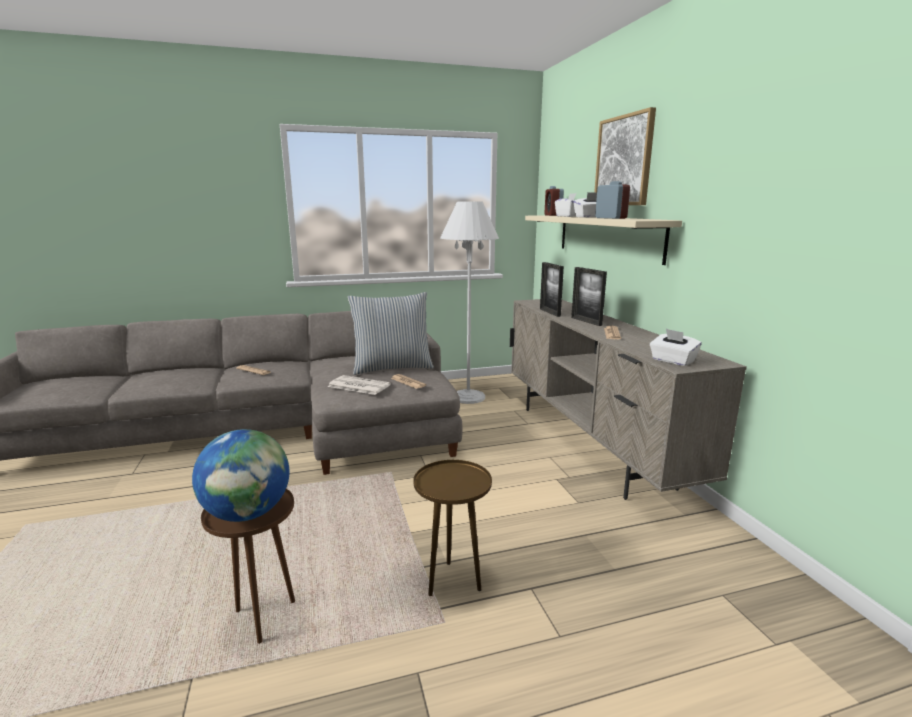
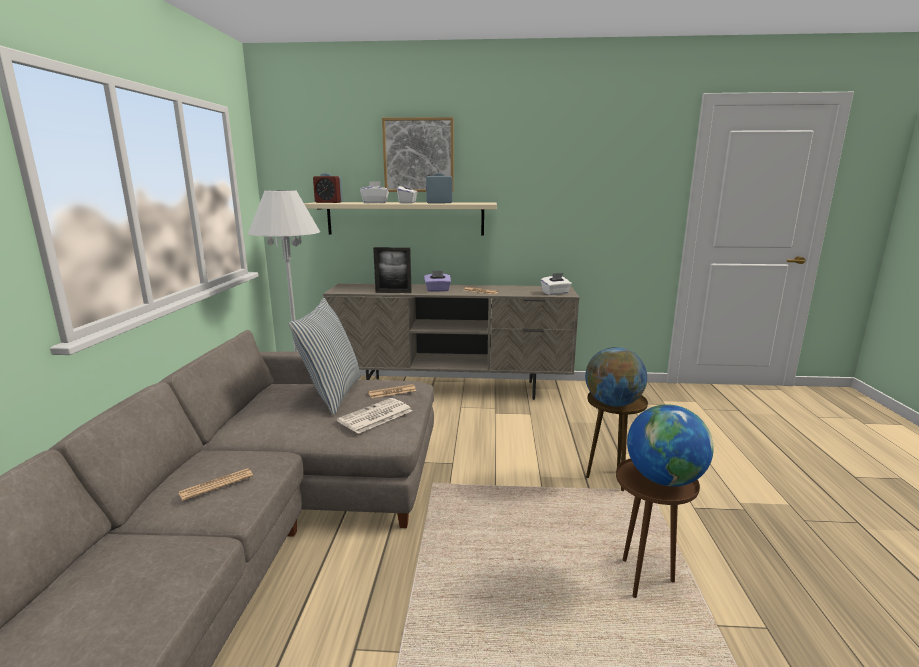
camera: 70 degrees left, 0 degrees up
picture frame [571,267,607,326] -> purple tissue box [424,271,451,292]
none -> globe [585,347,647,407]

